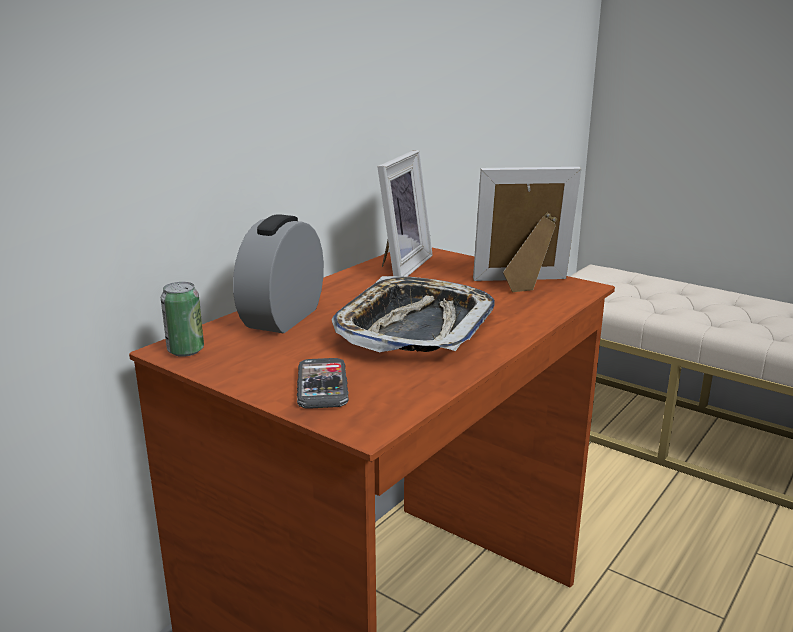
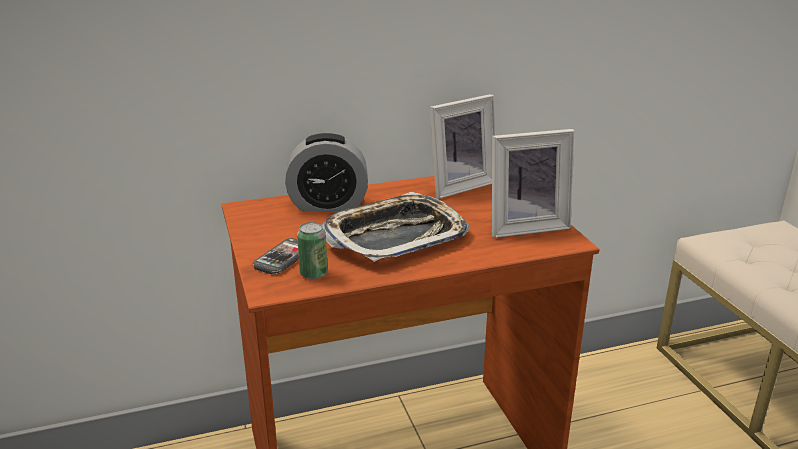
camera: 35 degrees right, 5 degrees up
can [161,282,204,357] -> can moved to [297,222,328,279]
alarm clock [233,214,324,333] -> alarm clock turned 150 degrees counterclockwise [285,133,368,212]
picture frame [473,167,581,292] -> picture frame turned 135 degrees clockwise [492,129,574,238]

